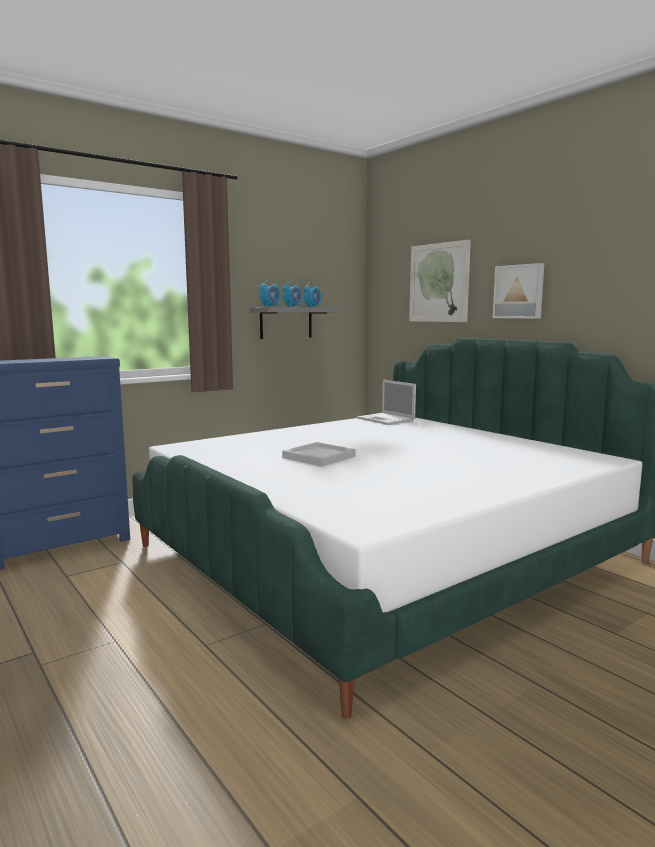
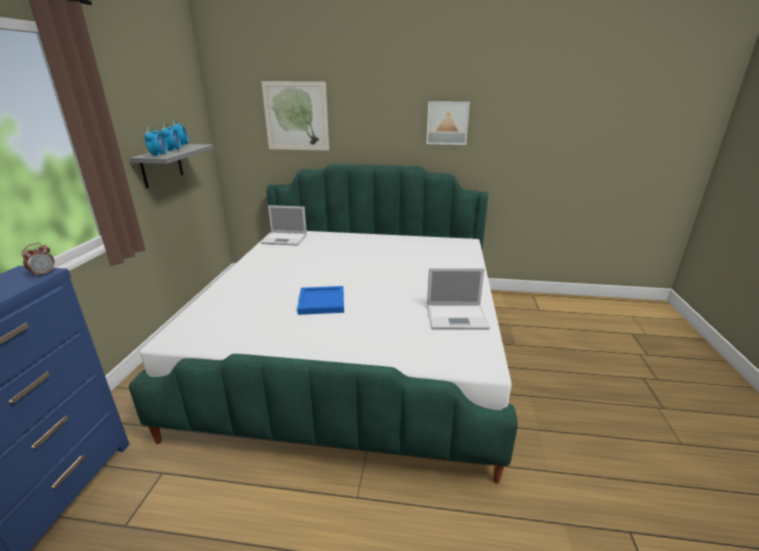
camera: 45 degrees left, 15 degrees up
white tray [282,442,356,467] -> blue tray [297,286,344,315]
picture [493,263,544,319] -> picture moved to [426,101,470,145]
none -> alarm clock [22,243,55,278]
none -> laptop [427,268,490,329]

